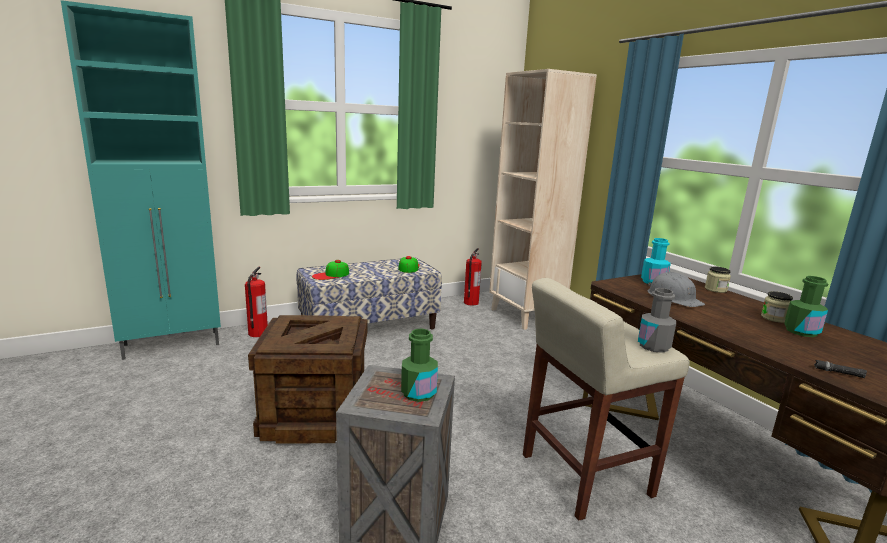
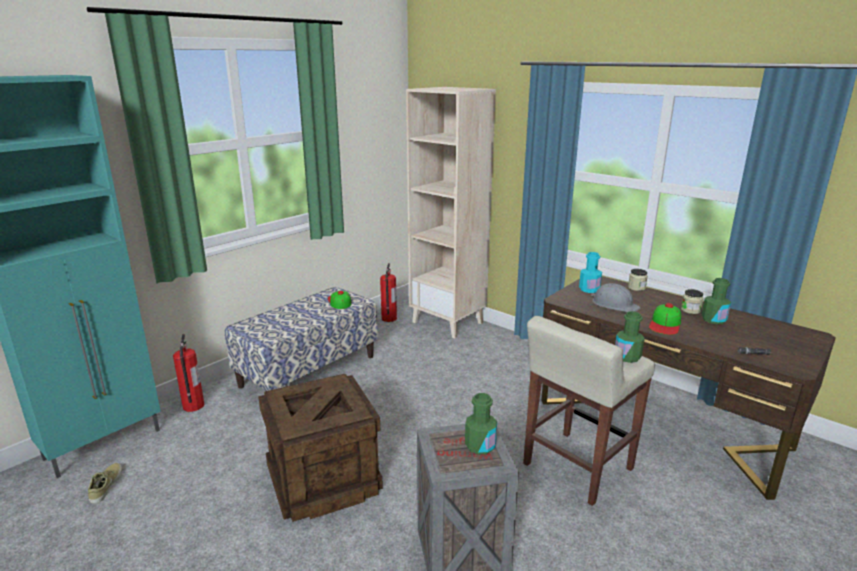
camera: 20 degrees left, 5 degrees up
cap [312,260,349,280] -> cap moved to [649,303,681,335]
grey bottle [638,288,676,353] -> green bottle [615,311,645,363]
none -> beige shoe [88,463,122,503]

